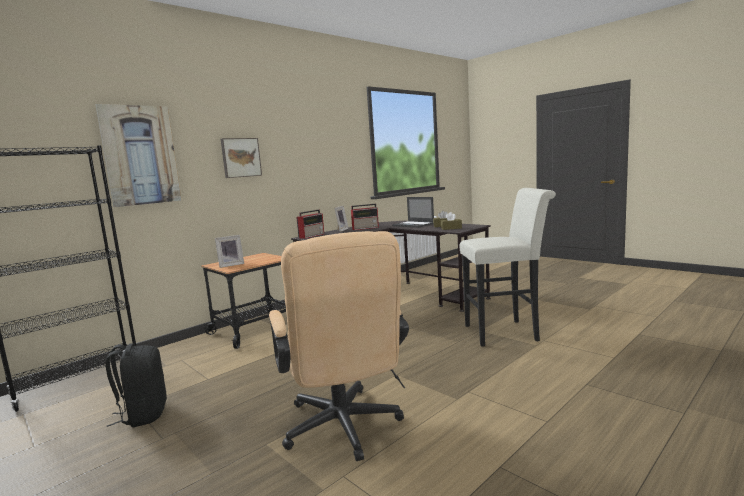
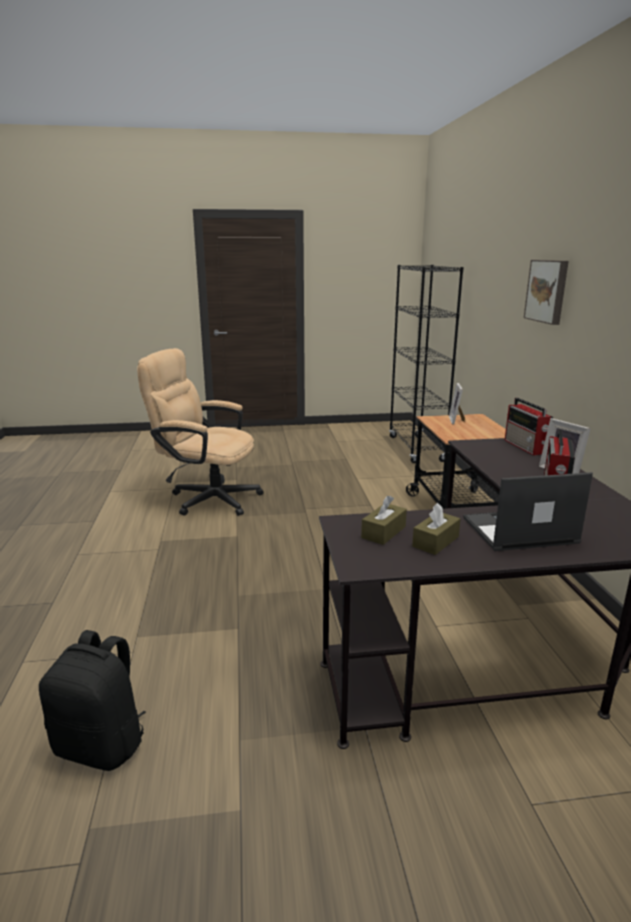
camera: 125 degrees right, 10 degrees up
picture [95,104,182,207] -> none
black backpack [105,343,167,427] -> black backpack moved to [39,630,146,771]
white stool [460,188,556,347] -> none

